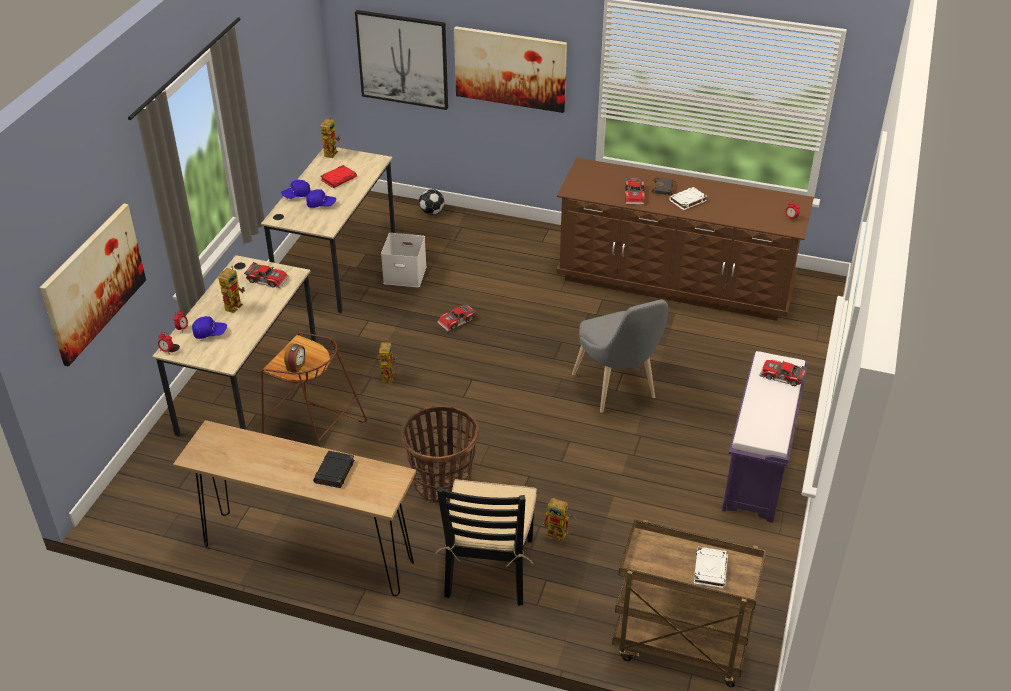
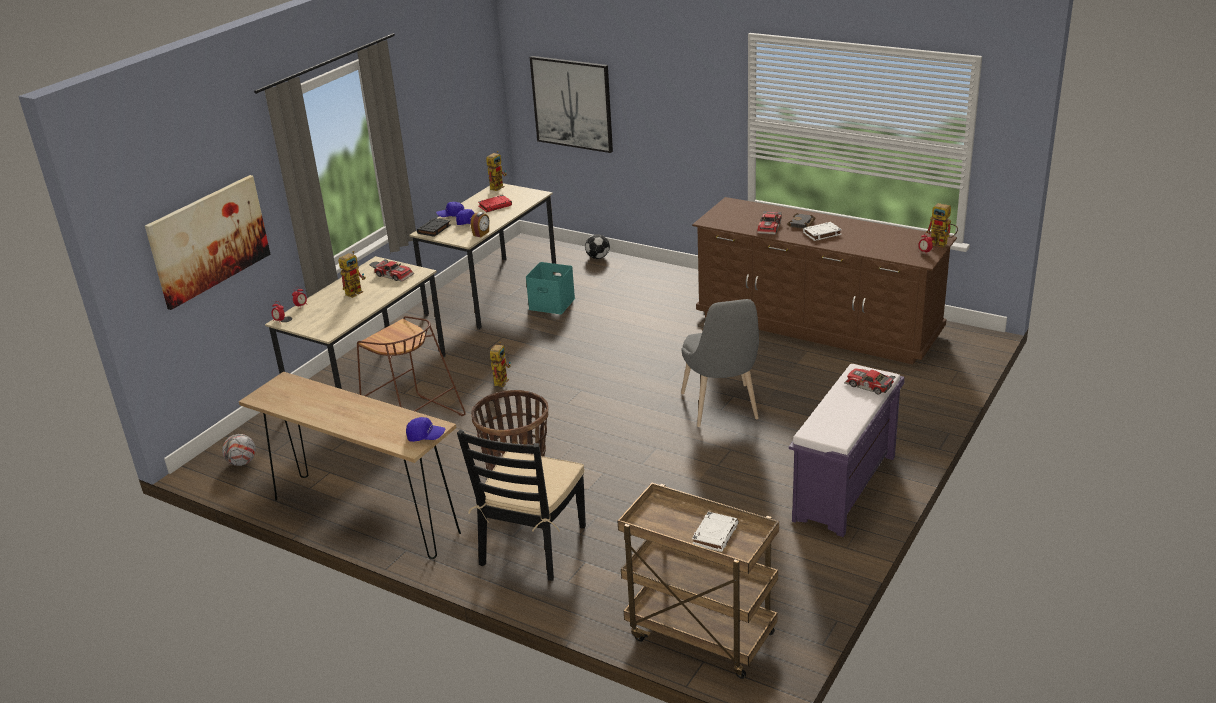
camera: 15 degrees right, 10 degrees down
blue cap [192,316,227,339] -> blue cap moved to [406,417,445,442]
alarm clock [284,343,305,372] -> alarm clock moved to [470,212,490,237]
black book [313,451,355,488] -> black book moved to [417,218,450,237]
white storage box [381,233,427,287] -> turquoise storage box [526,262,575,314]
toy car [437,303,476,331] -> none
picture [454,26,567,113] -> none
toy robot [542,498,577,542] -> toy robot moved to [926,203,958,247]
none -> football [222,434,256,466]

